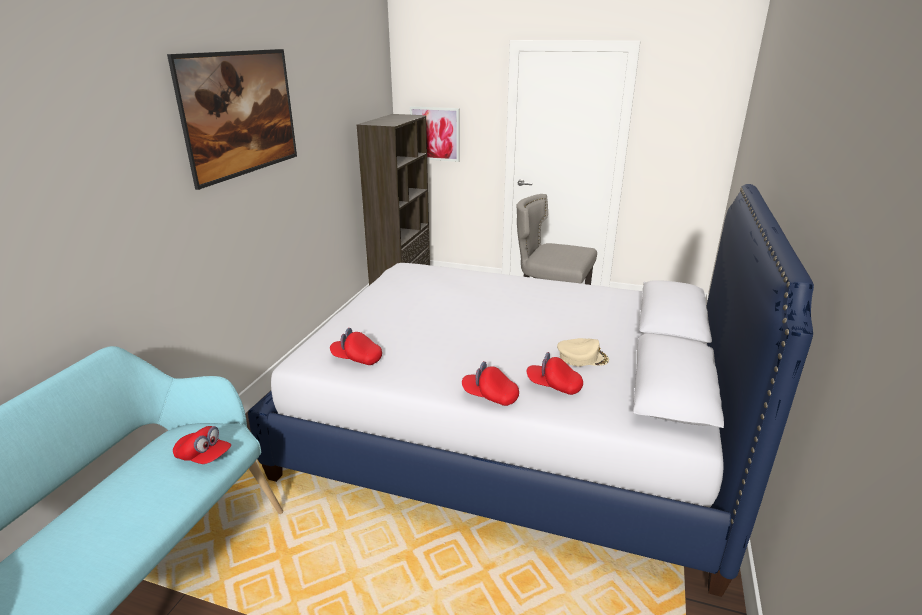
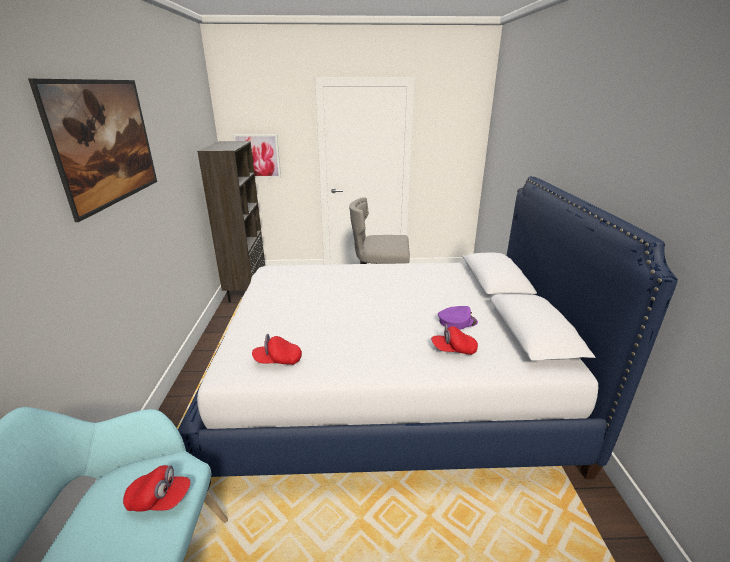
camera: 20 degrees left, 0 degrees up
red cap [462,361,519,406] -> none
beige cap [557,338,609,366] -> purple cap [438,306,478,330]

